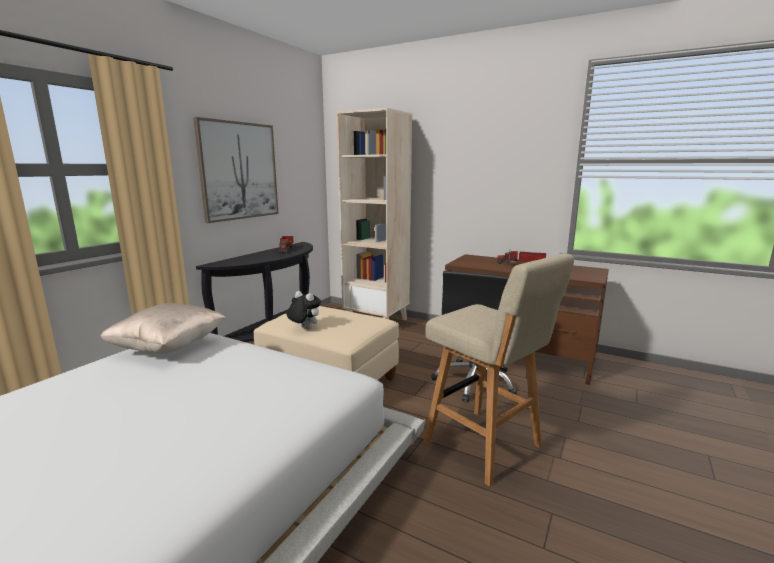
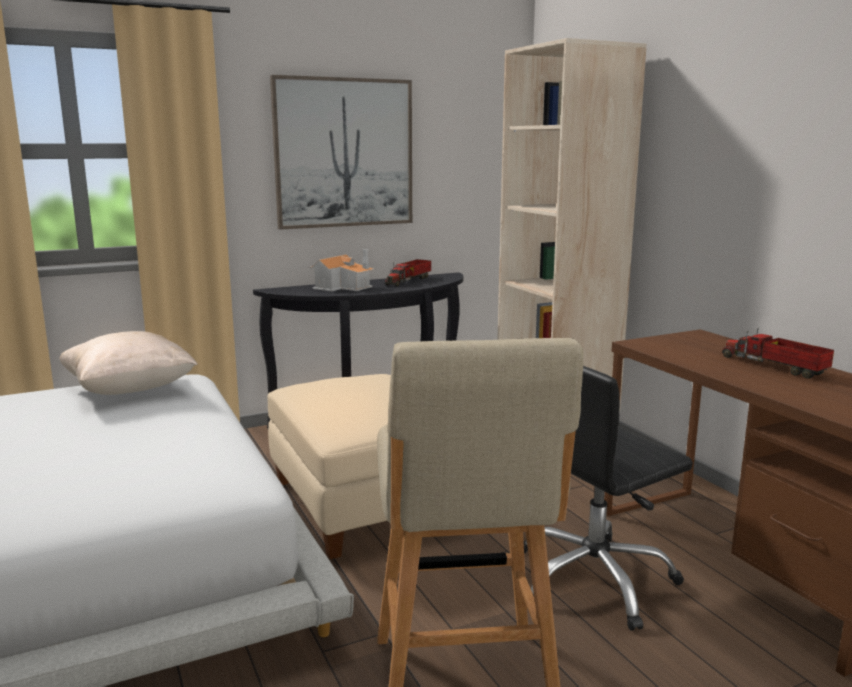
camera: 35 degrees right, 0 degrees up
plush toy [286,291,321,329] -> none
none -> toy house [309,249,375,291]

